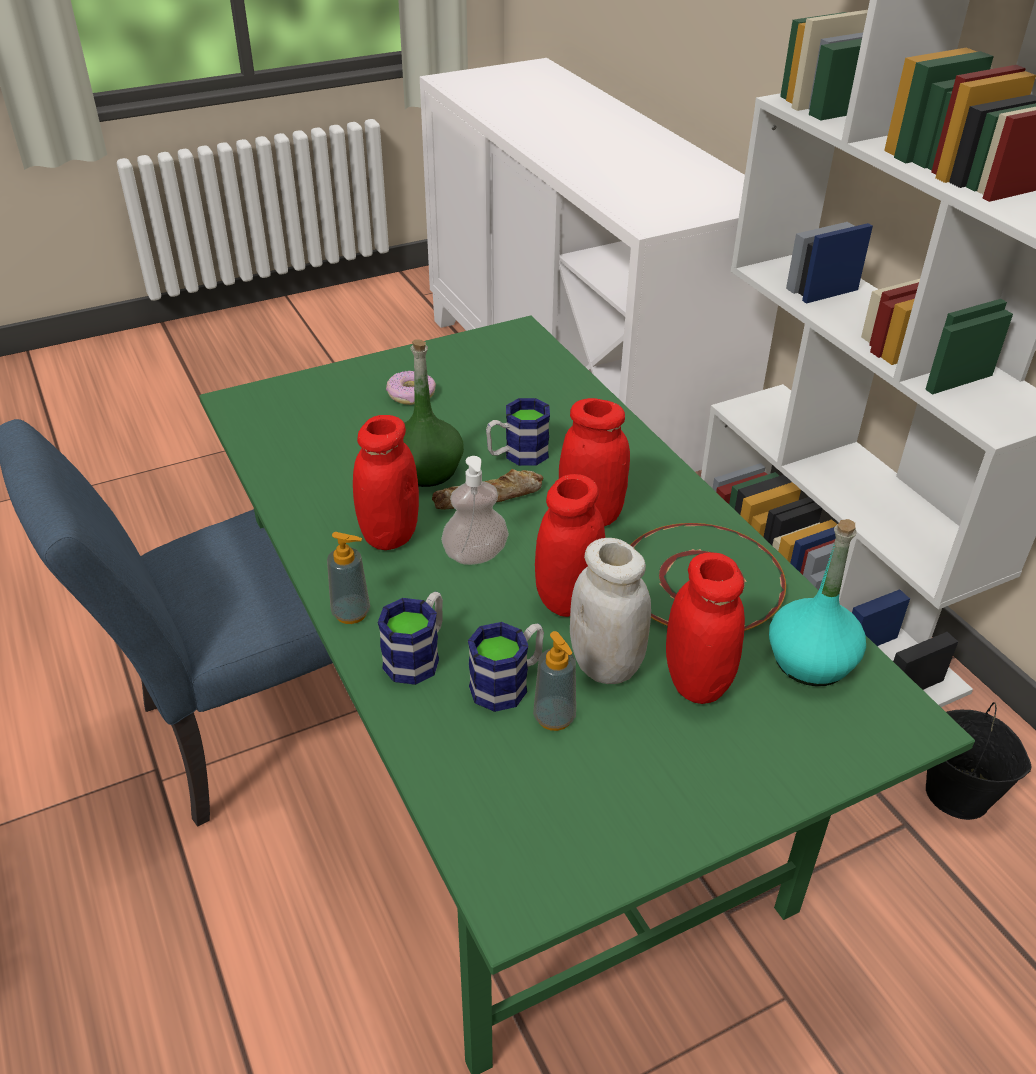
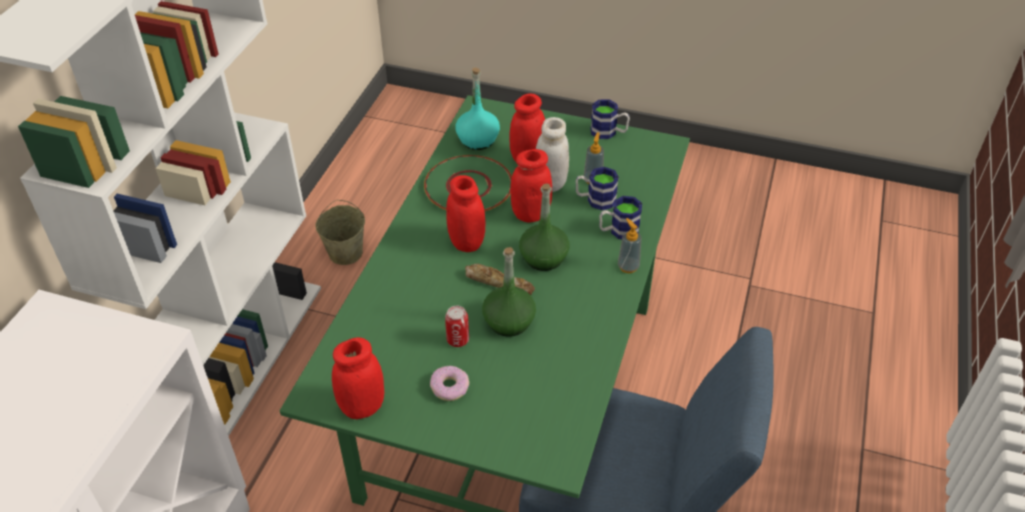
camera: 135 degrees left, 5 degrees up
red jar [353,415,419,550] -> red jar moved to [332,337,384,419]
soap dispenser [441,456,509,565] -> green bottle [519,183,569,271]
mug [486,398,550,466] -> mug moved to [590,99,630,139]
black bucket [926,702,1031,820] -> beige bucket [315,200,365,265]
none -> can [445,306,469,347]

